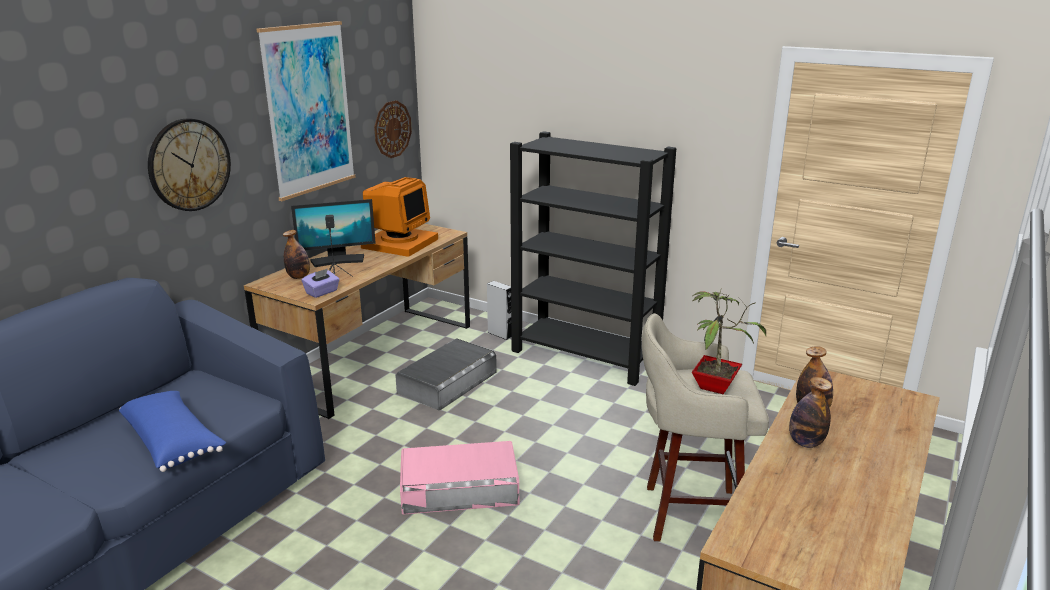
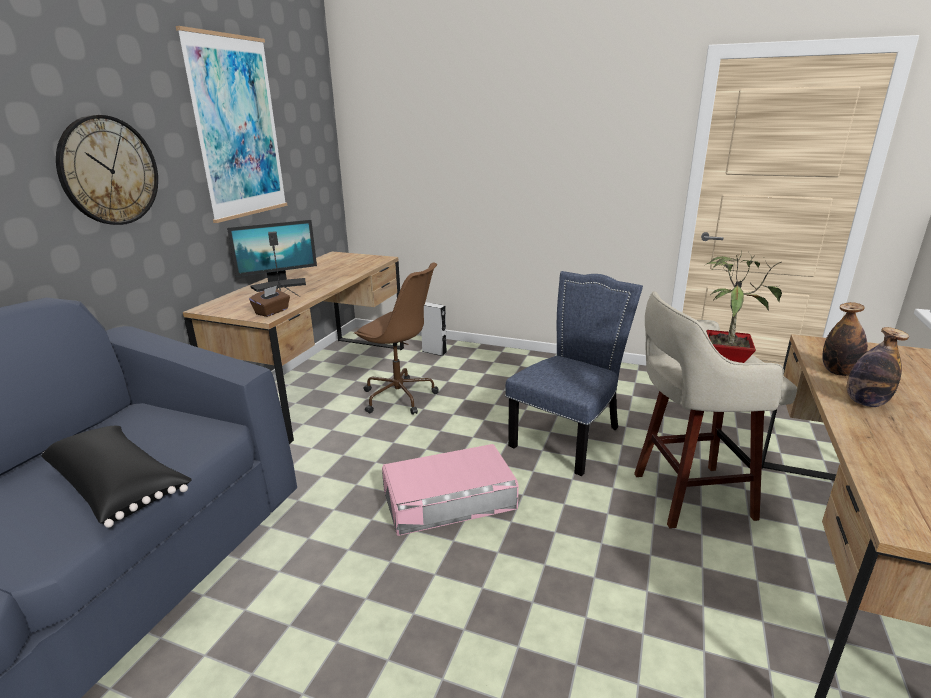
camera: 10 degrees left, 0 degrees up
blue pillow [119,391,226,472] -> black pillow [41,426,192,528]
bottle [283,230,310,279] -> none
purple tissue box [301,269,340,298] -> brown tissue box [249,286,290,317]
monitor [361,177,438,257] -> none
wall clock [374,100,412,158] -> none
grey storage box [395,338,497,410] -> brown office chair [354,263,439,415]
black bookcase [510,131,676,386] -> none
none -> blue chair [505,271,643,476]

